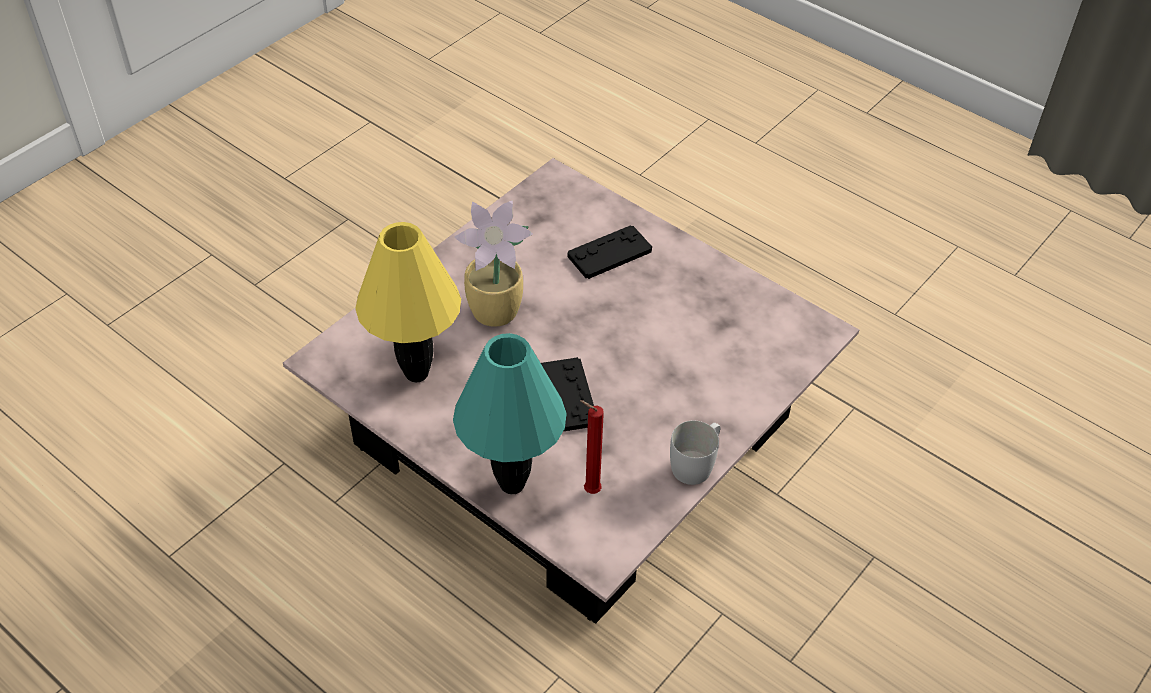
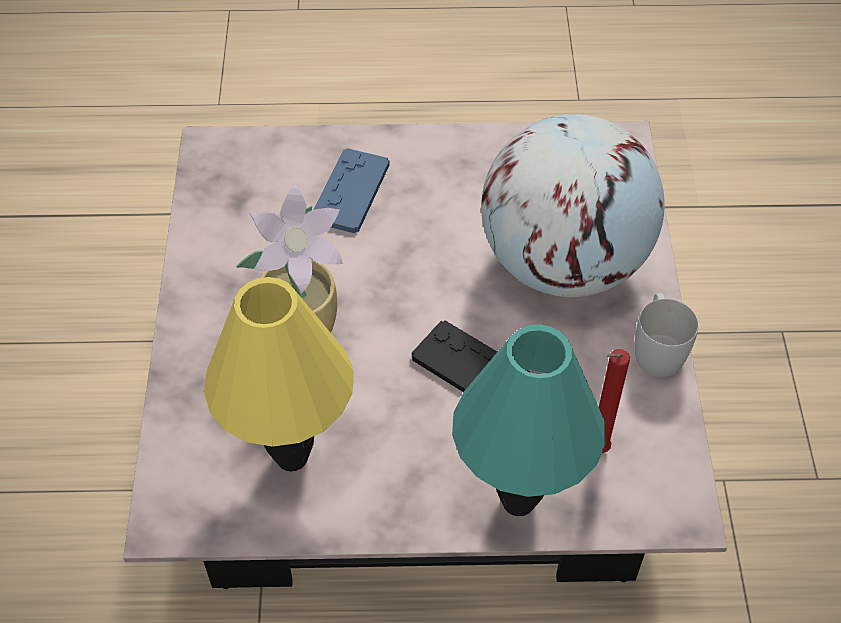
camera: 40 degrees left, 5 degrees up
black game controller [568,225,652,279] -> blue game controller [313,148,390,233]
none -> globe [481,114,665,297]

